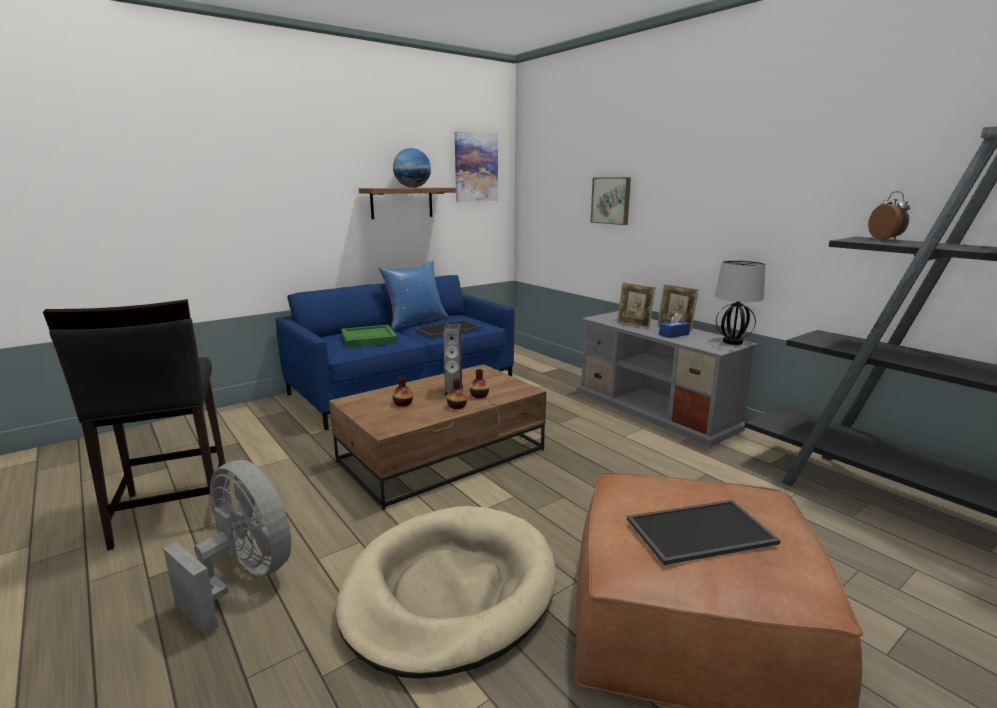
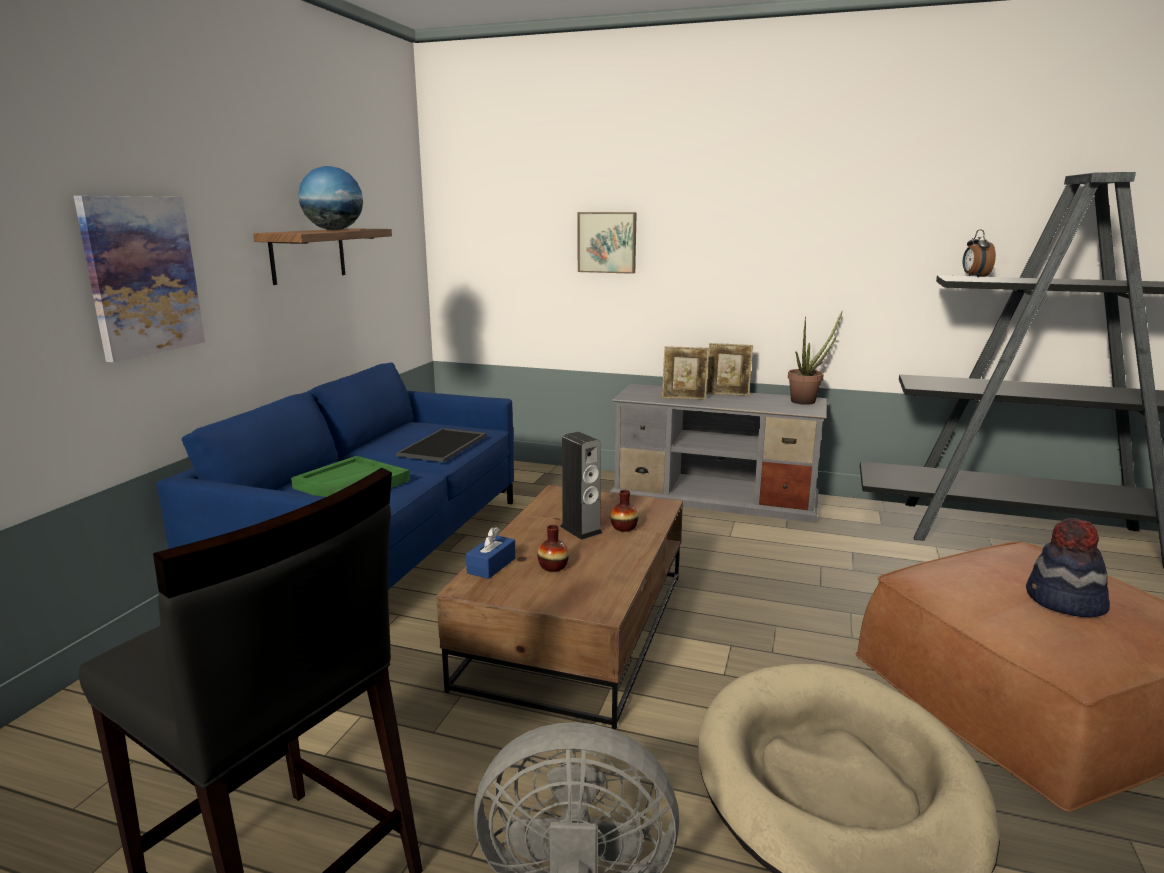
camera: 35 degrees left, 0 degrees up
blue pillow [378,261,449,330] -> none
vase [447,378,467,409] -> none
picture [455,131,498,202] -> picture moved to [74,196,205,362]
tray [627,500,781,565] -> hat [1026,518,1110,617]
blue tissue box [659,312,690,338] -> blue tissue box moved to [466,527,516,579]
table lamp [715,260,766,345] -> potted plant [788,310,843,405]
alarm clock [868,191,911,240] -> alarm clock turned 135 degrees counterclockwise [963,229,996,278]

